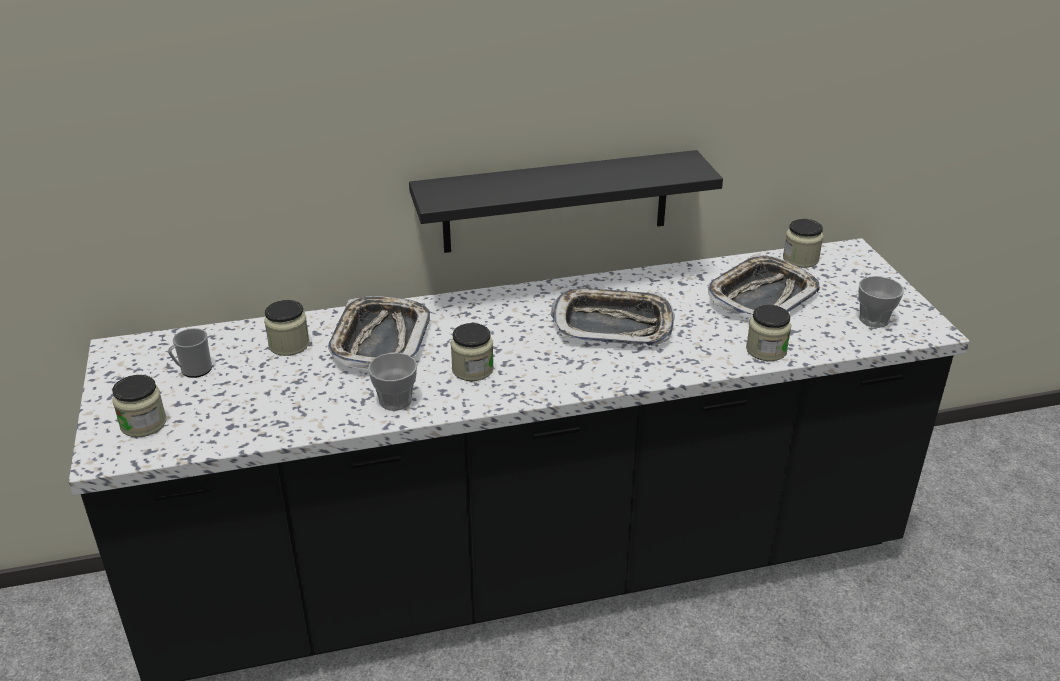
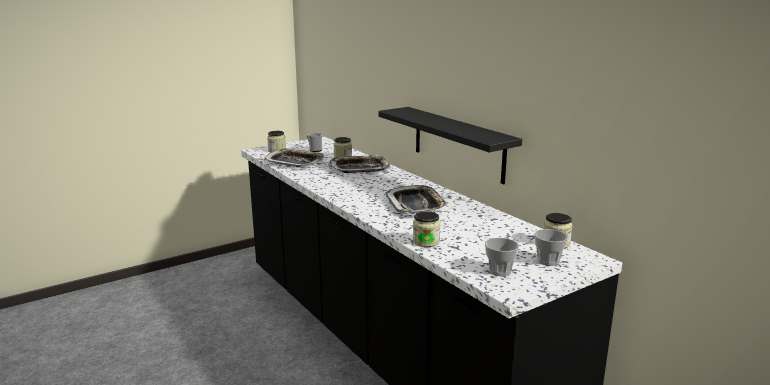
camera: 70 degrees right, 15 degrees down
cup [368,353,417,411] -> cup moved to [534,229,568,266]
jar [451,323,494,381] -> none
tray [708,254,820,315] -> tray moved to [264,149,324,168]

